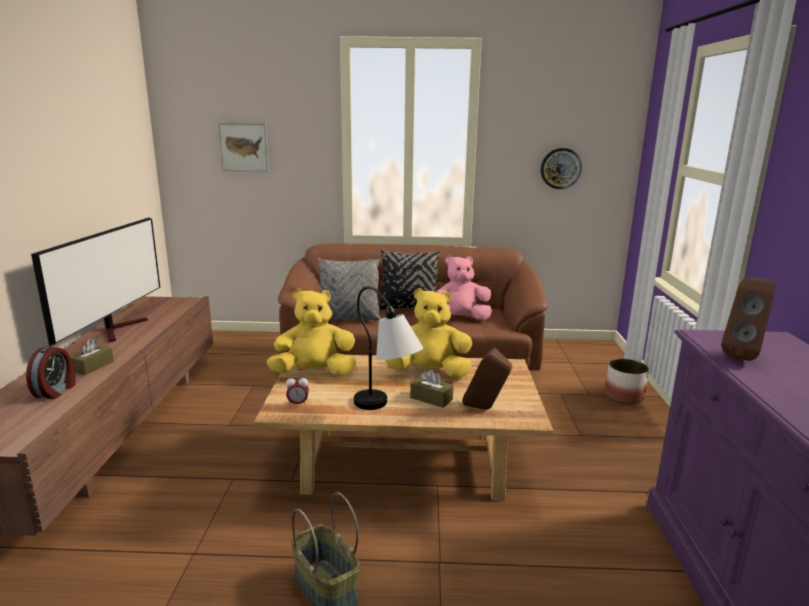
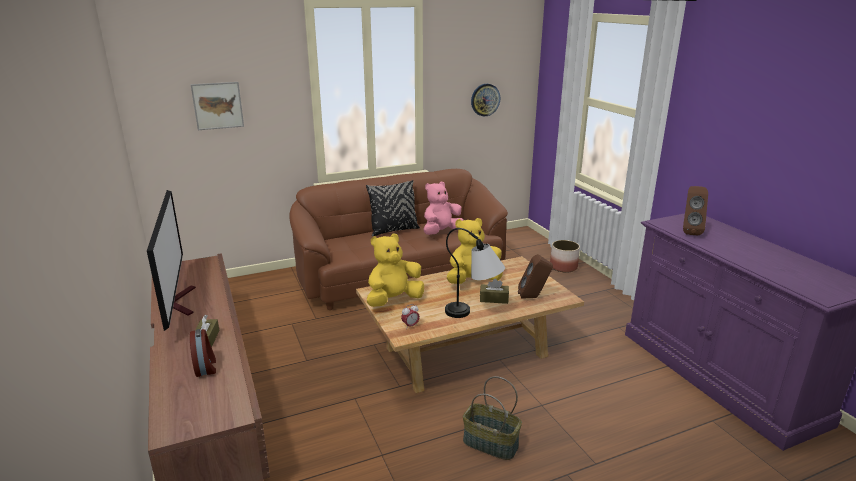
camera: 25 degrees left, 5 degrees up
grey pillow [317,258,381,321] -> none

